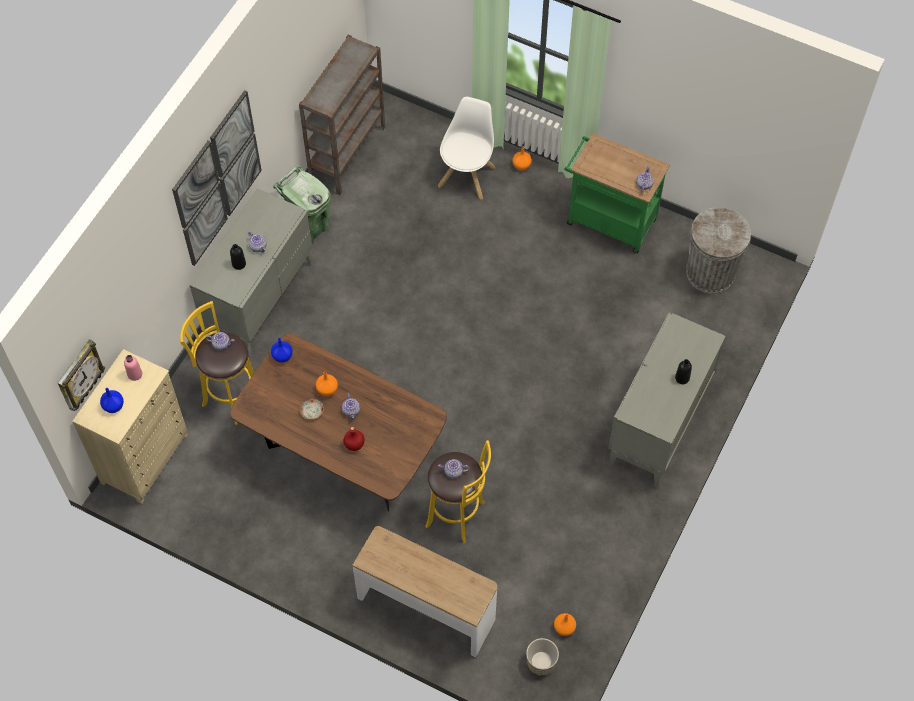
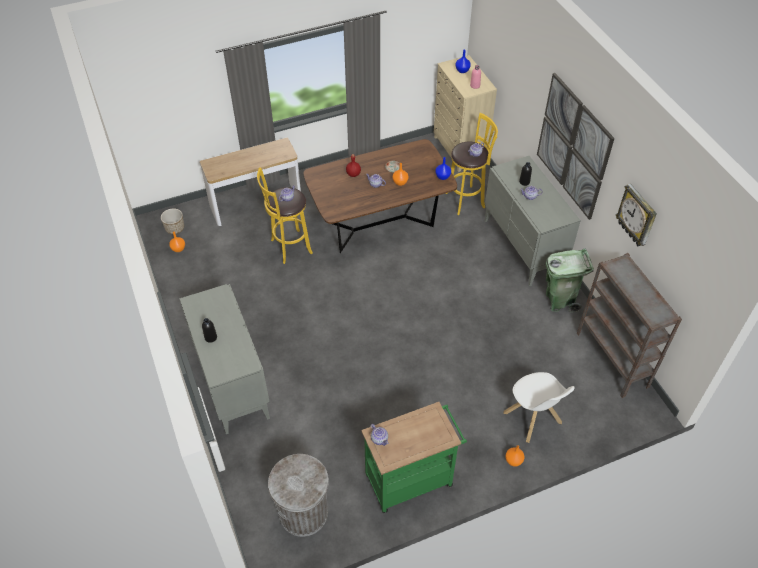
camera: 130 degrees right, 10 degrees down
wall clock [58,339,105,411] -> wall clock moved to [616,183,657,246]

